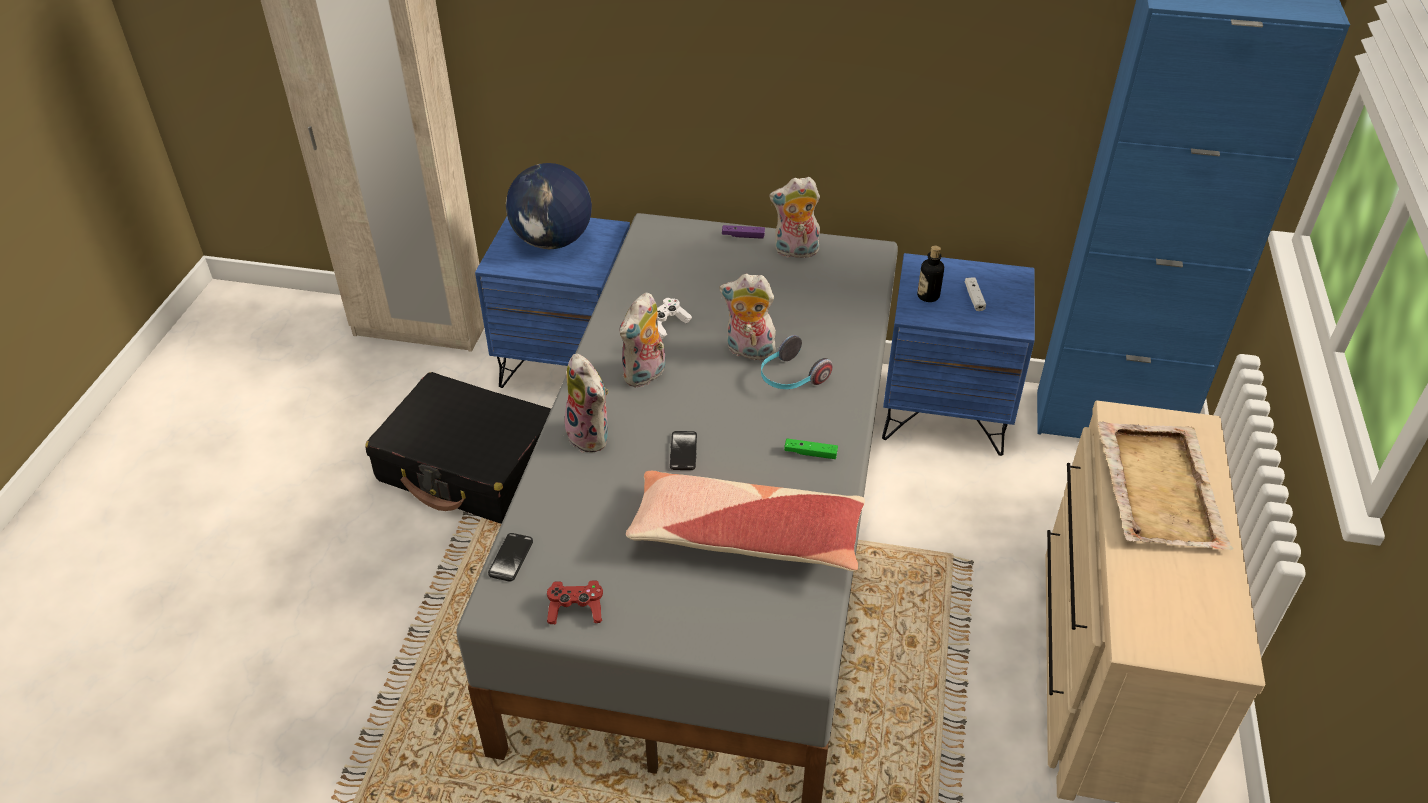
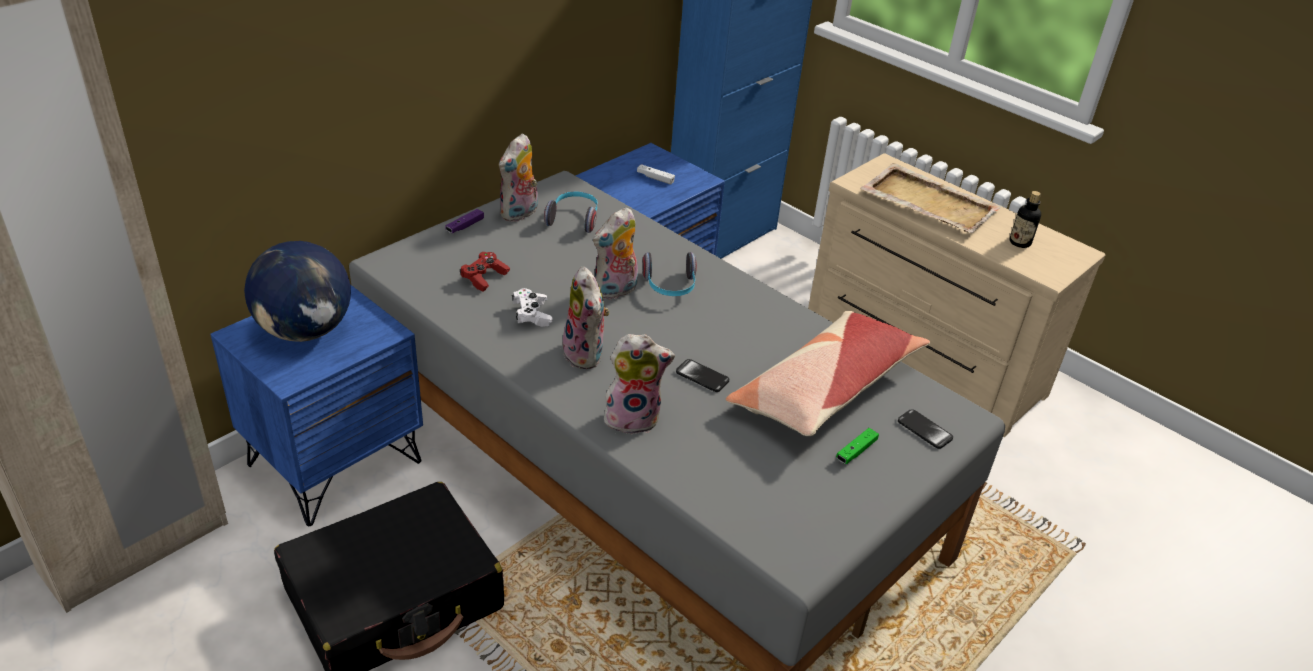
camera: 60 degrees left, 5 degrees down
phone [488,533,533,582] -> phone moved to [898,409,953,449]
red game controller [547,580,603,624] -> red game controller moved to [460,252,510,291]
green game controller [784,439,838,459] -> green game controller moved to [836,428,879,464]
bottle [917,245,944,302] -> bottle moved to [1010,191,1041,248]
none -> headphones [544,191,598,233]

